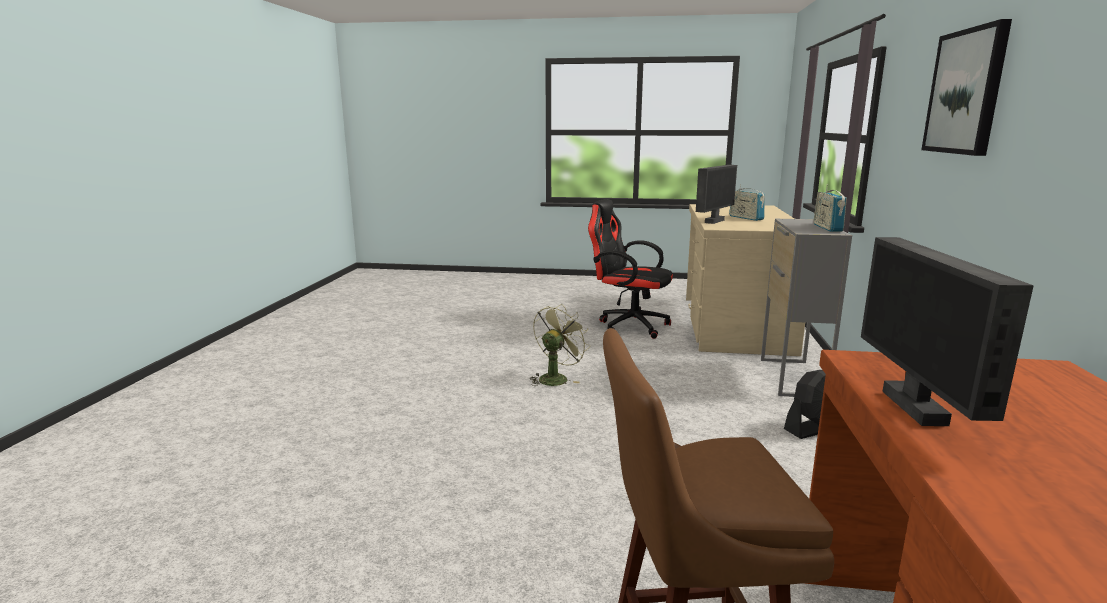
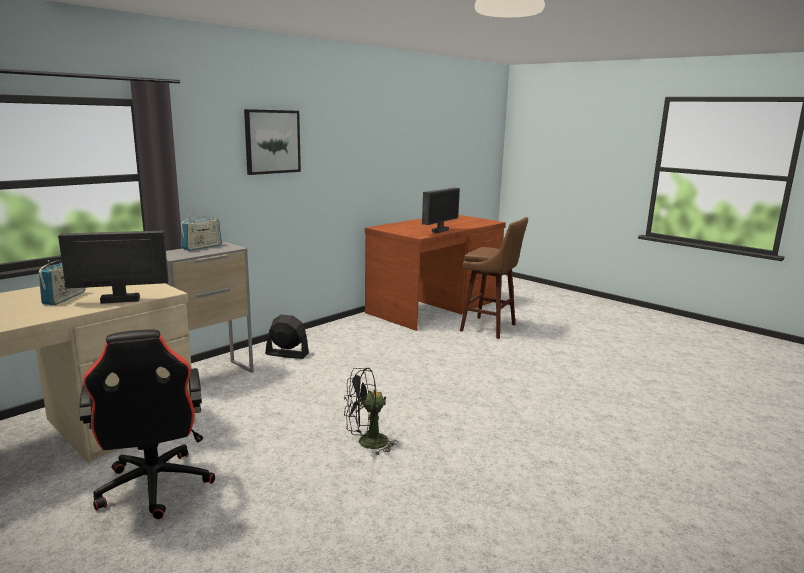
camera: 145 degrees left, 0 degrees up
green fan [530,304,588,386] -> black fan [344,368,398,455]

